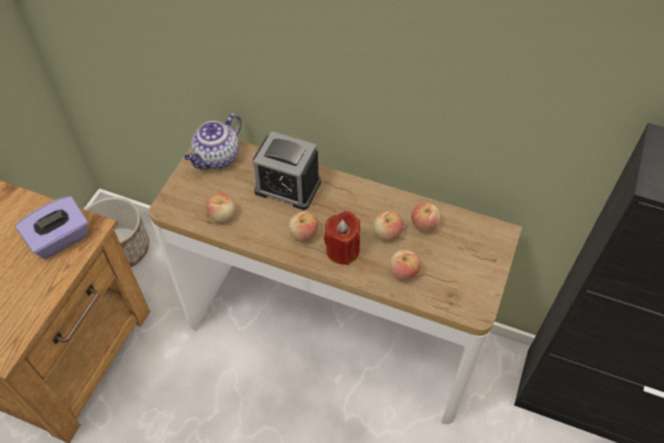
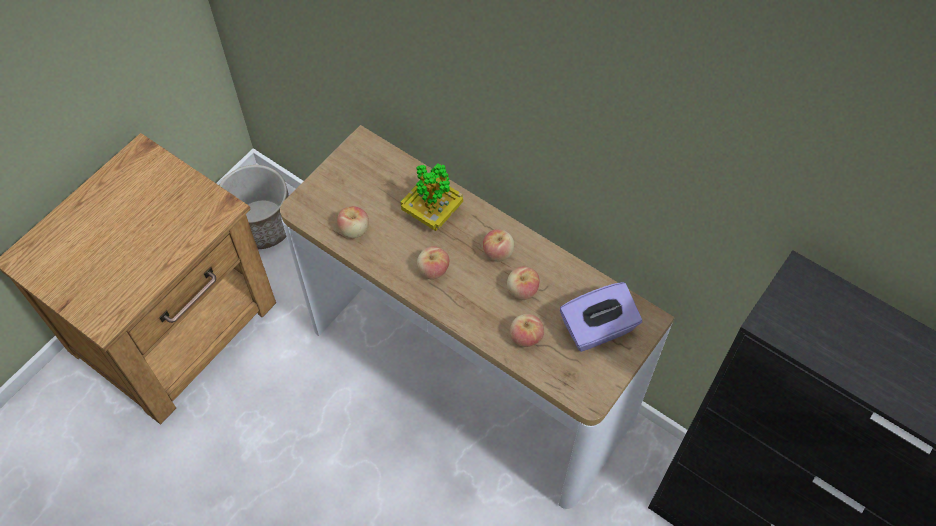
camera: 15 degrees right, 5 degrees up
purple tissue box [15,196,88,259] -> purple tissue box moved to [560,282,642,352]
teapot [184,114,242,169] -> none
alarm clock [253,131,321,210] -> potted plant [401,163,463,231]
red candle [324,211,360,265] -> none
apple [411,203,441,232] -> apple moved to [483,229,514,262]

